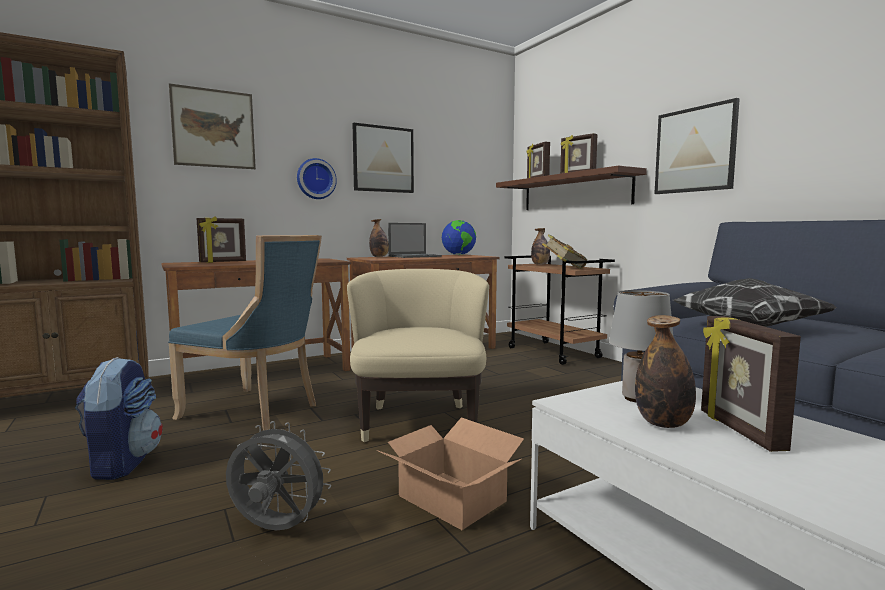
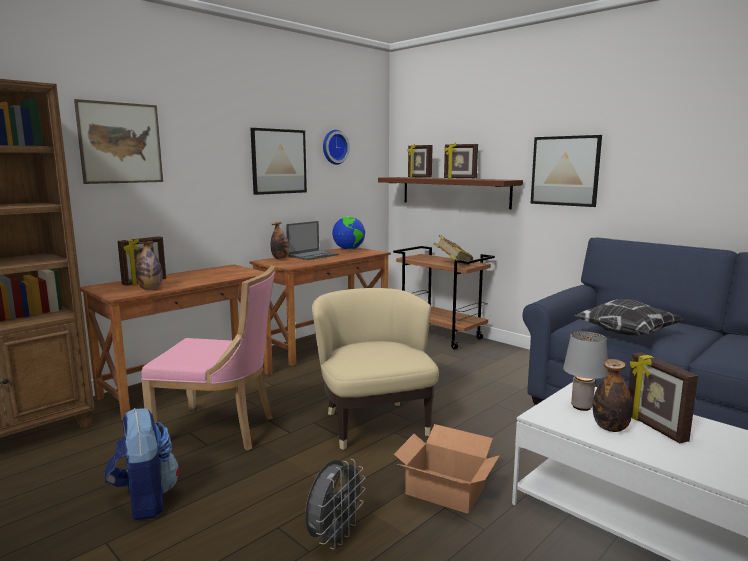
camera: 15 degrees left, 5 degrees up
blue chair [168,235,322,430] -> pink chair [141,266,276,451]
grey fan [226,421,331,531] -> grey fan turned 120 degrees clockwise [305,458,366,549]
wall clock [297,158,337,199] -> wall clock moved to [323,130,350,165]
bottle [531,228,550,265] -> bottle moved to [136,241,163,290]

